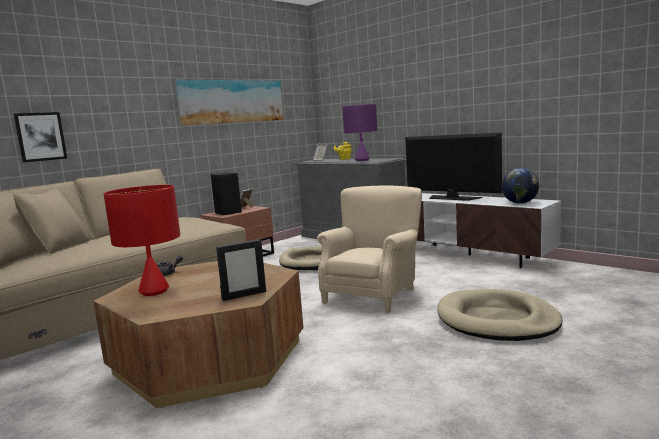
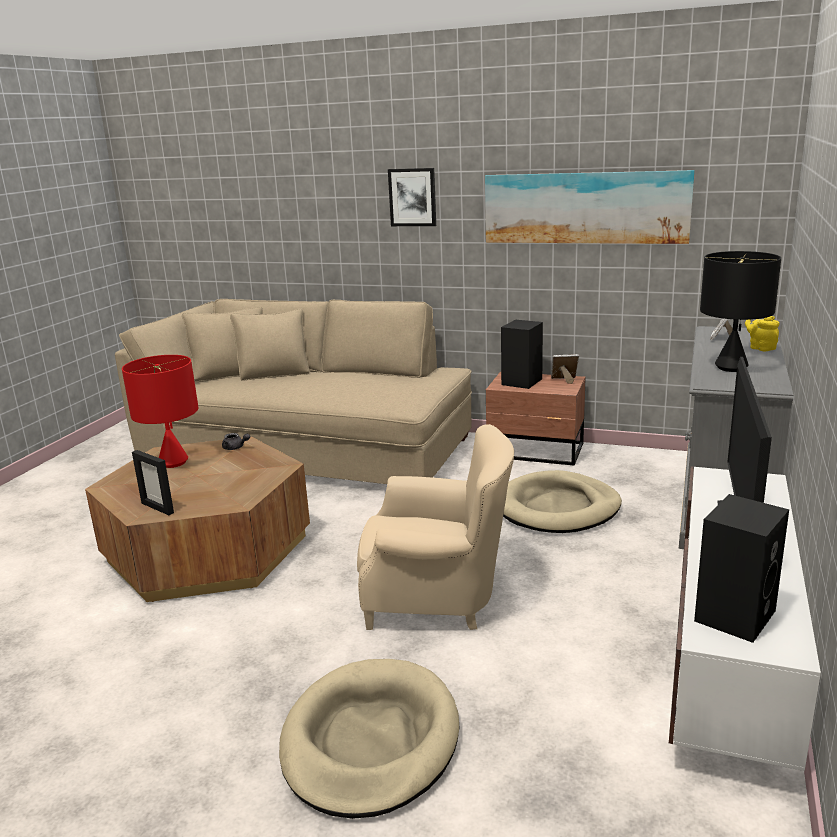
camera: 65 degrees right, 10 degrees up
picture [14,112,67,163] -> picture moved to [388,168,436,226]
purple table lamp [342,104,377,161] -> black table lamp [700,251,781,372]
globe [501,168,539,204] -> black speaker [694,494,789,643]

